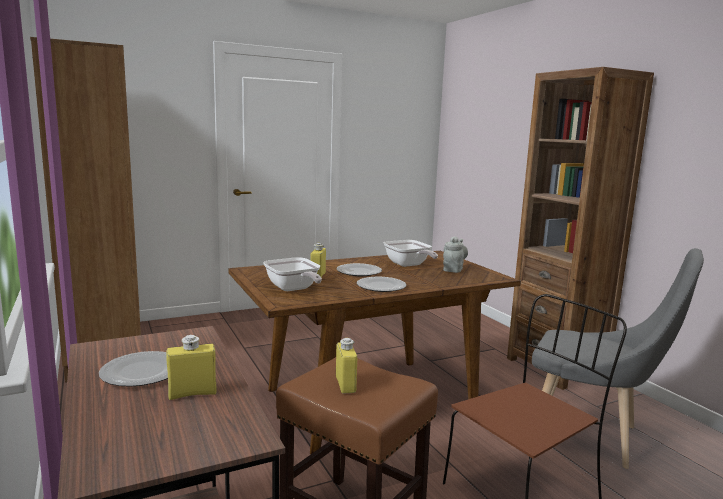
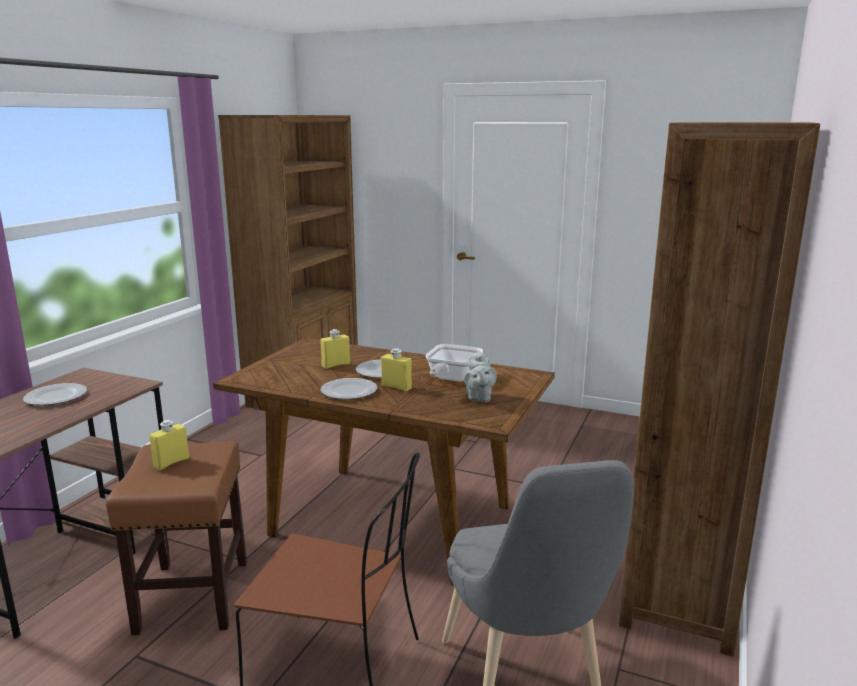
camera: 50 degrees right, 5 degrees up
yellow bottle [166,335,217,400] -> yellow bottle moved to [381,348,412,391]
frying pan [263,257,322,291] -> none
grey teapot [443,236,468,273] -> grey teapot turned 105 degrees clockwise [464,351,497,402]

